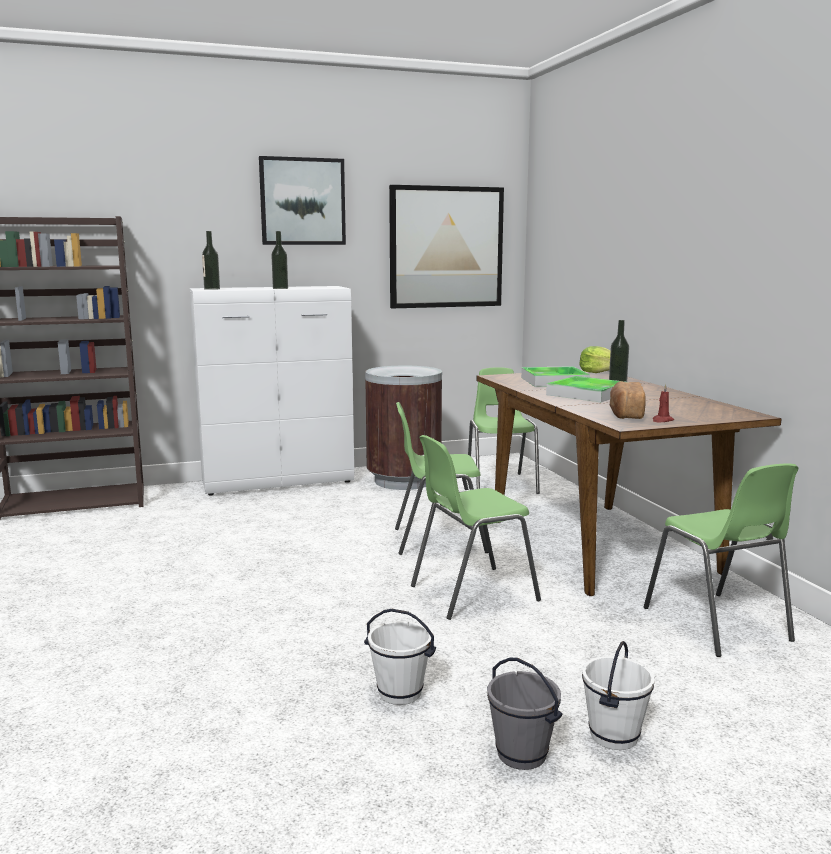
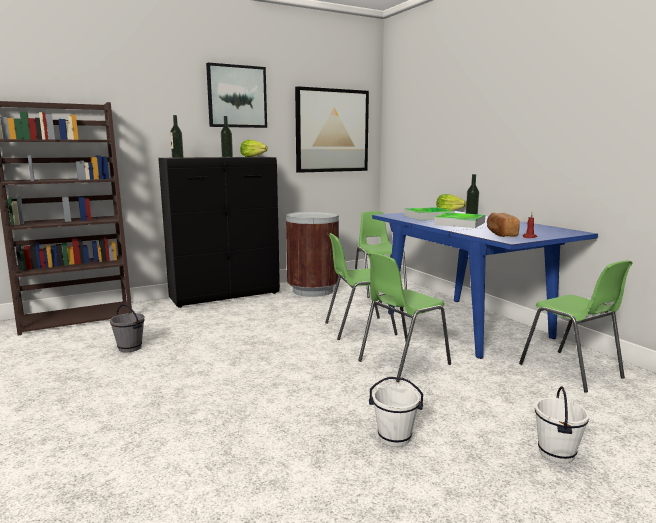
camera: 10 degrees left, 0 degrees up
white cabinet [190,286,354,496] -> black cabinet [158,157,280,308]
brown dining table [476,370,781,596] -> blue dining table [372,211,598,359]
grey bucket [487,658,563,770] -> grey bucket moved to [110,304,145,353]
none -> lettuce [241,140,268,157]

